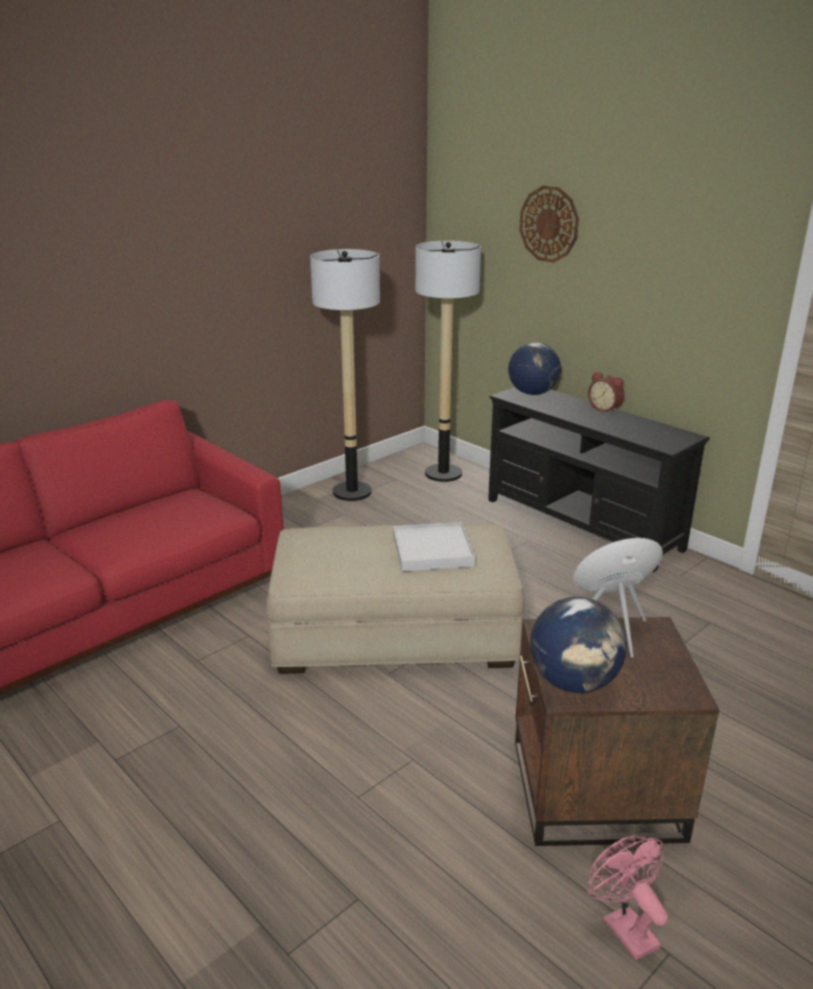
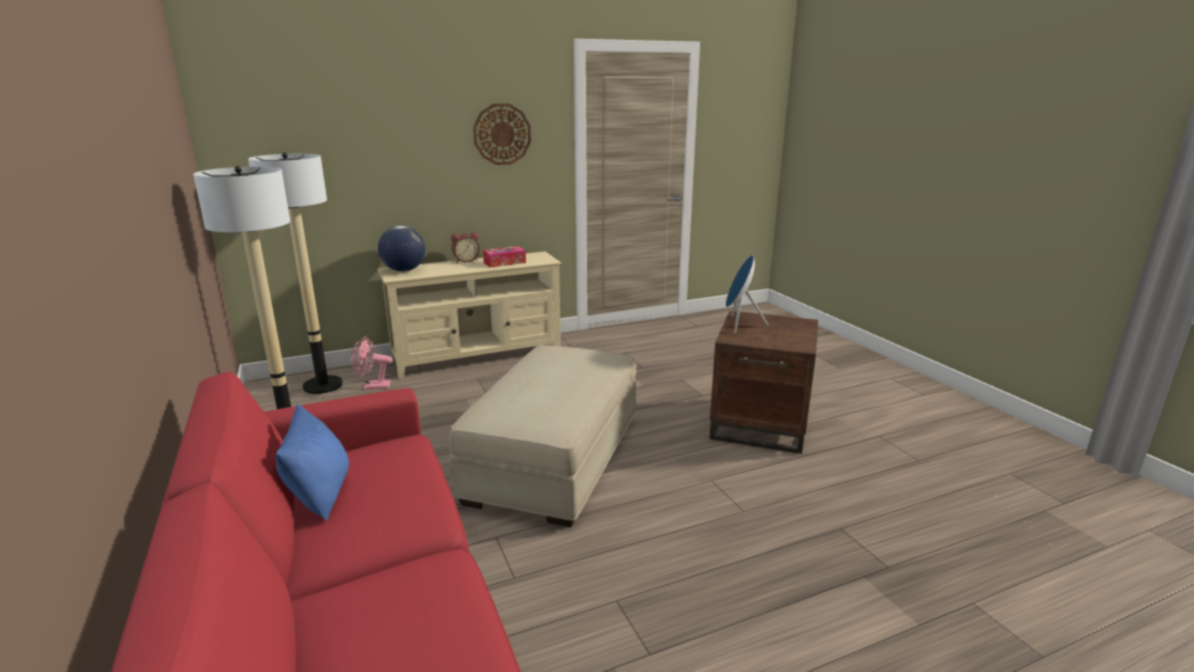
camera: 70 degrees left, 5 degrees down
white tray [393,522,475,571] -> none
black tv stand [488,387,710,572] -> beige tv stand [378,251,562,378]
wall clock [519,185,579,263] -> wall clock moved to [473,103,531,165]
globe [530,597,627,693] -> none
pink fan [587,835,668,960] -> pink fan moved to [351,336,392,390]
none -> blue pillow [276,404,349,520]
none -> tissue box [483,246,526,267]

